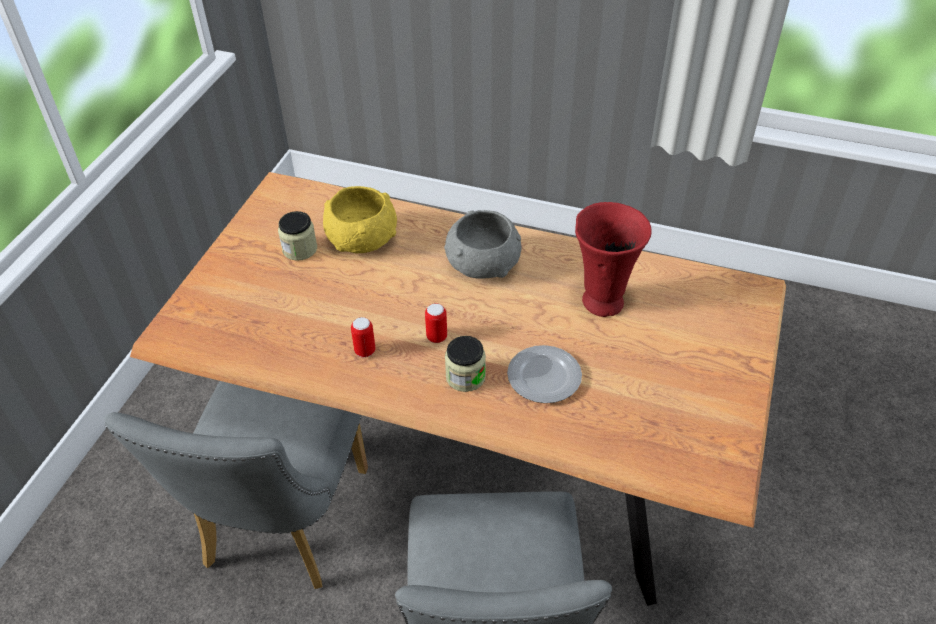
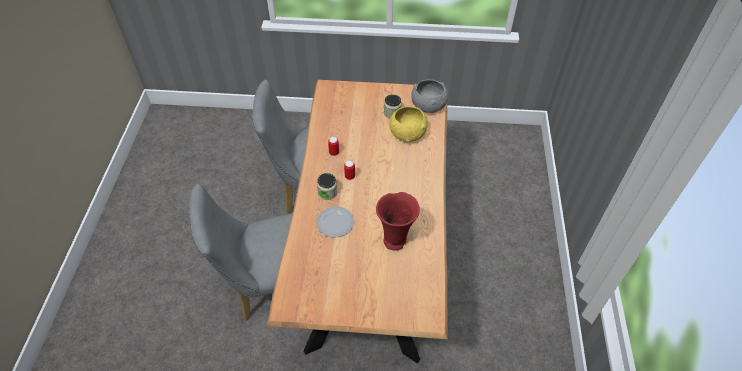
camera: 75 degrees right, 5 degrees up
grey bowl [444,210,521,279] -> grey bowl moved to [411,79,448,113]

